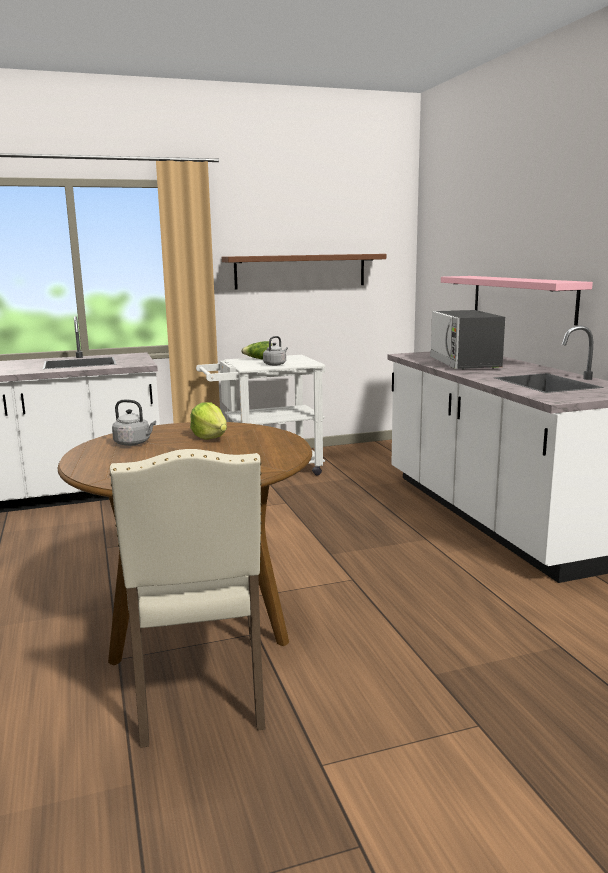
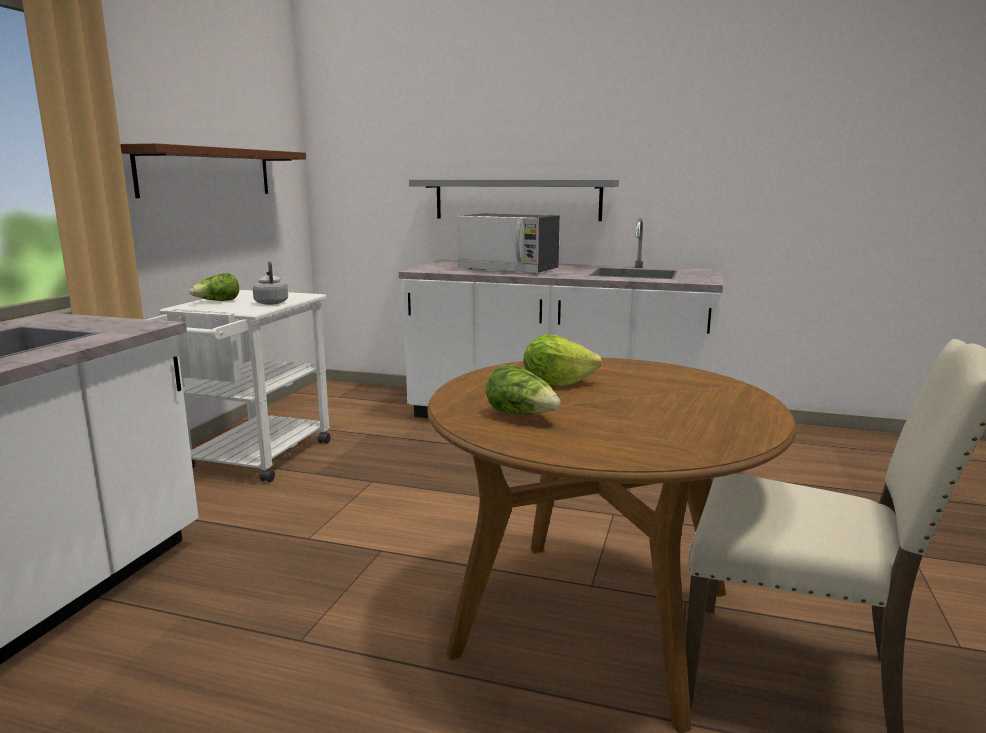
camera: 55 degrees left, 0 degrees up
grey kettle [112,400,156,446] -> lettuce [486,364,561,415]
pink shelf [441,276,593,326] -> grey shelf [409,179,619,221]

